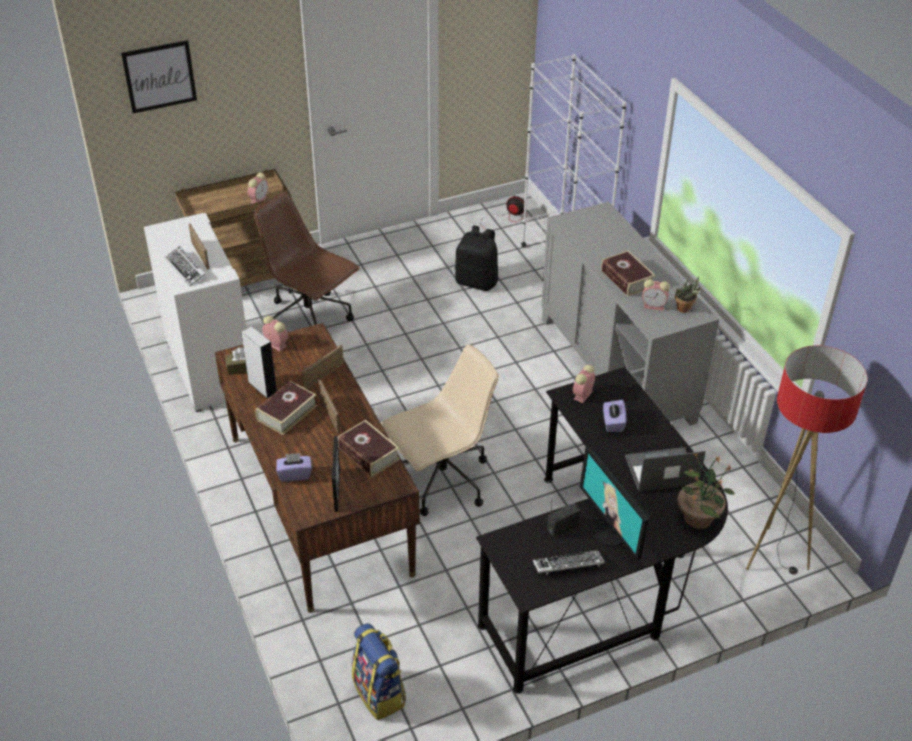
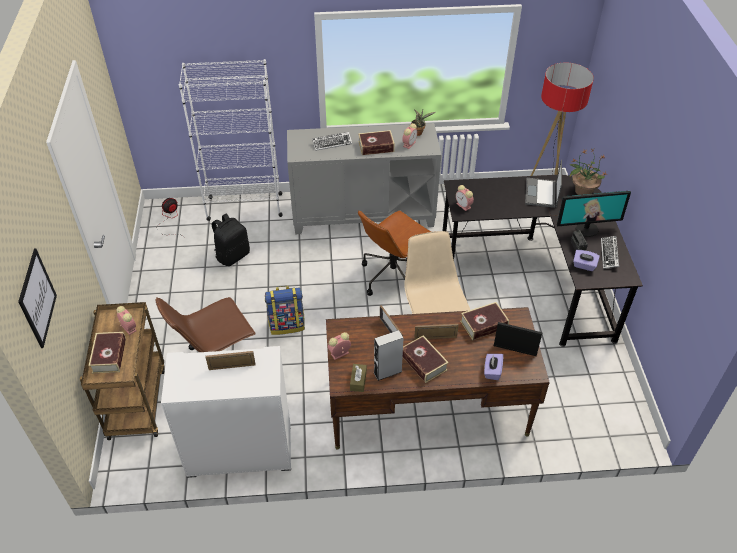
camera: 70 degrees left, 5 degrees up
keyboard [165,246,206,286] -> keyboard moved to [312,132,352,151]
backpack [352,623,406,720] -> backpack moved to [265,286,305,335]
purple tissue box [603,400,626,432] -> purple tissue box moved to [573,250,600,271]
none -> book [88,332,126,373]
none -> brown office chair [358,210,431,296]

